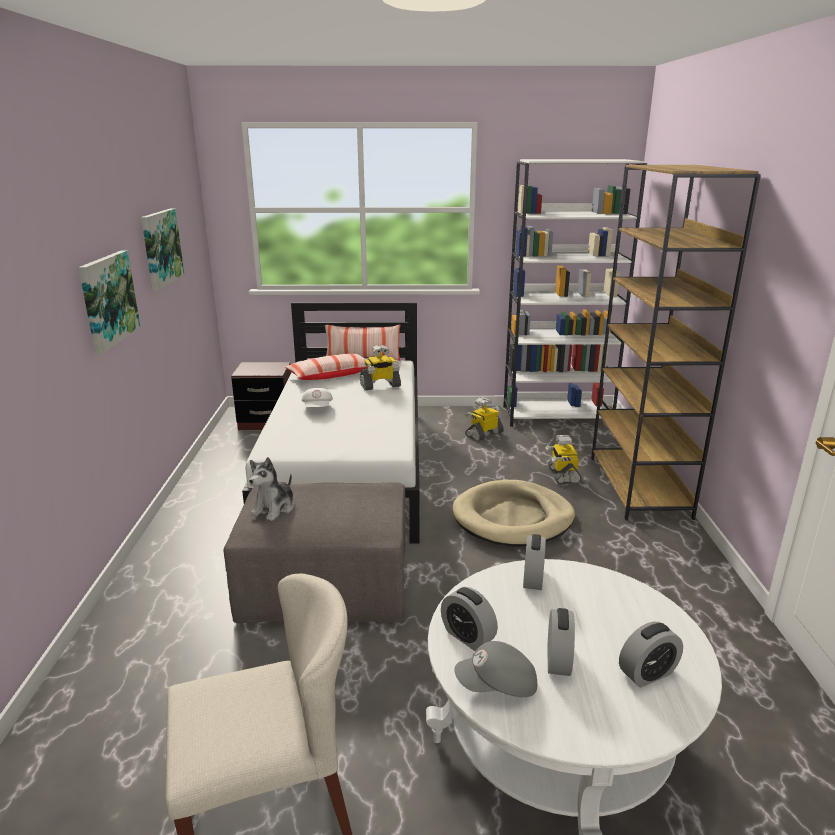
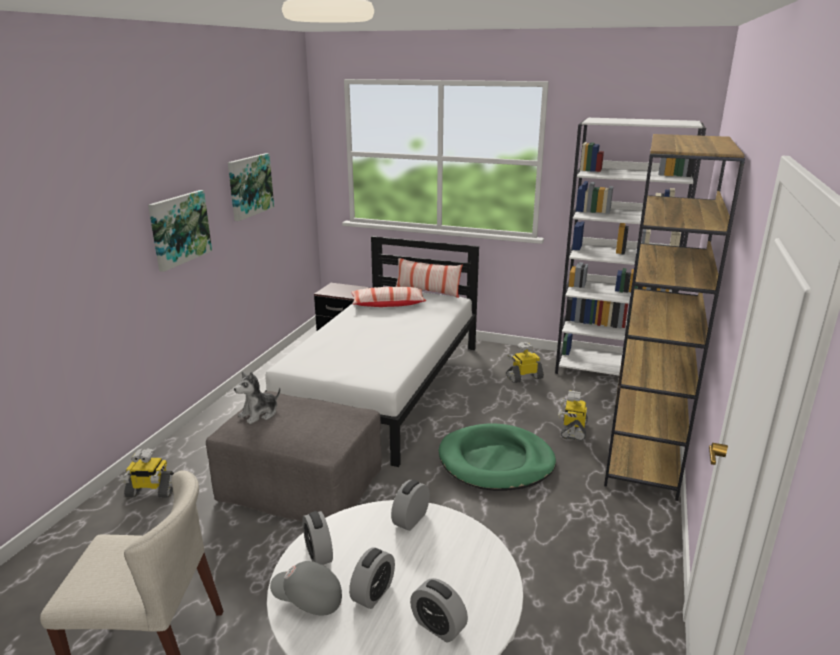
camera: 20 degrees right, 0 degrees up
white cap [302,388,333,407] -> none
toy robot [360,345,401,390] -> toy robot moved to [121,448,174,498]
beige dog bed [453,480,575,547] -> green dog bed [438,423,556,491]
alarm clock [619,622,683,687] -> alarm clock turned 45 degrees clockwise [410,578,468,642]

